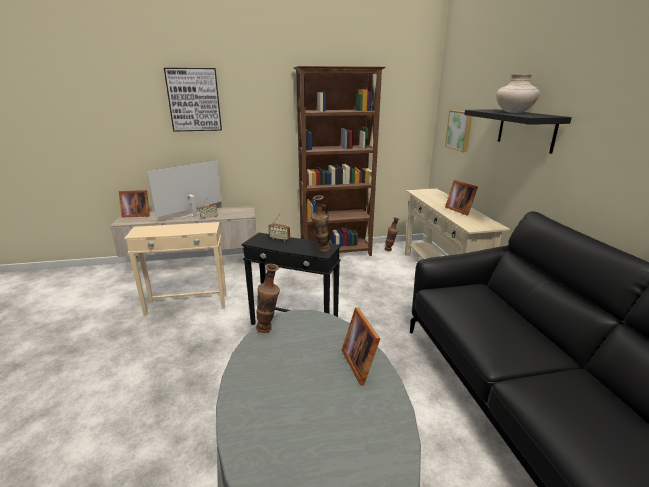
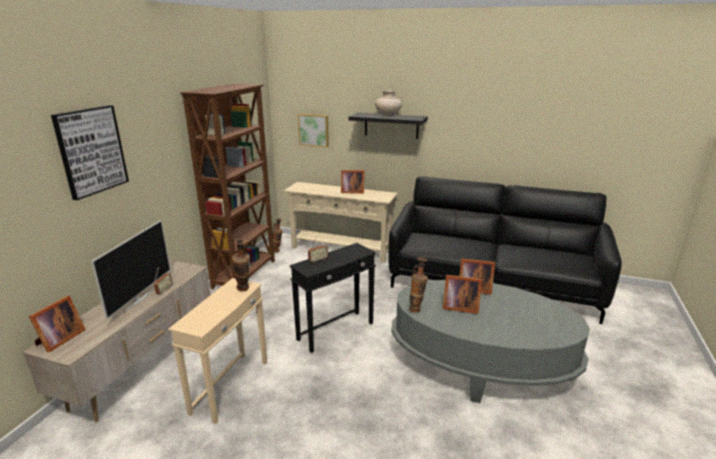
camera: 60 degrees left, 0 degrees up
television [147,160,222,220] -> television turned 150 degrees counterclockwise [91,220,170,319]
vase [311,195,330,252] -> vase moved to [232,239,250,291]
none -> picture frame [443,275,482,314]

